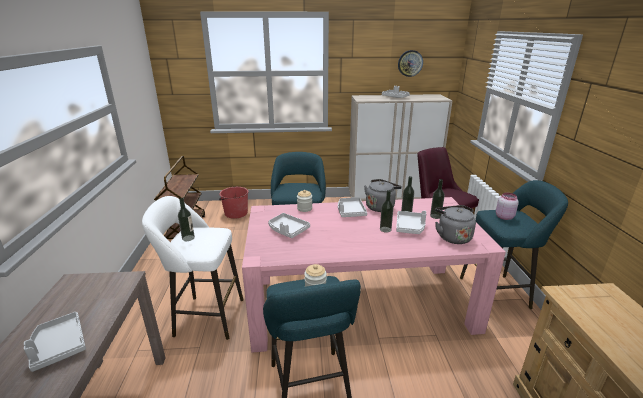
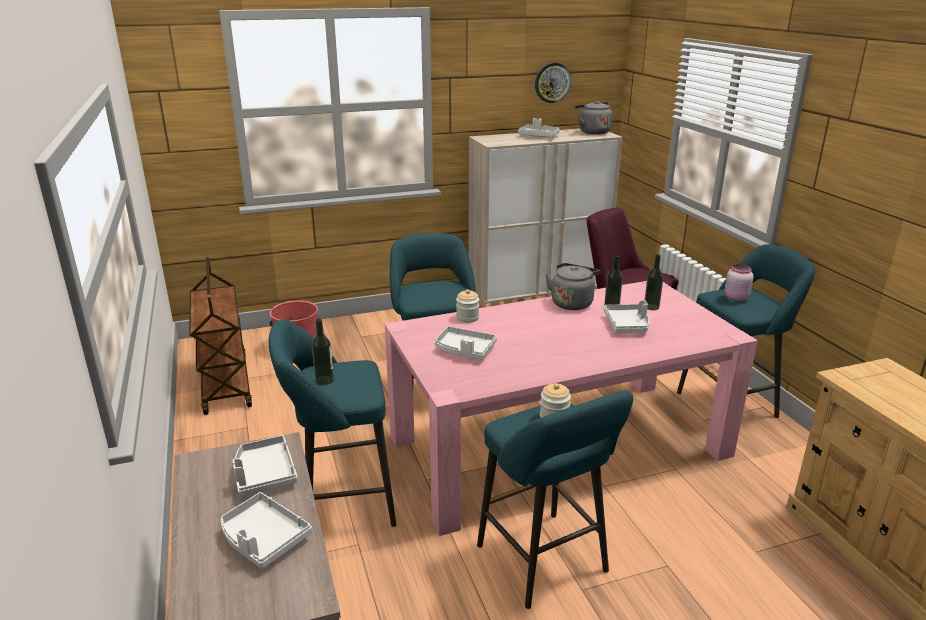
camera: 15 degrees left, 0 degrees up
white stool [142,196,243,340] -> turquoise stool [269,320,397,527]
grey tray [338,197,367,217] -> grey tray moved to [232,435,298,497]
bottle [380,190,394,233] -> none
grey kettle [435,205,476,244] -> grey kettle moved to [575,101,612,134]

